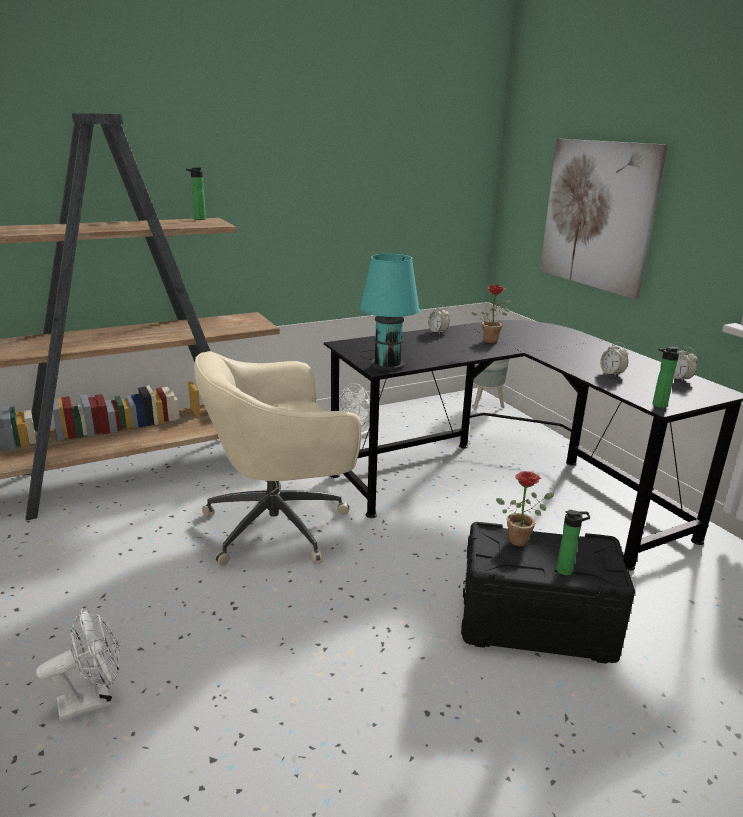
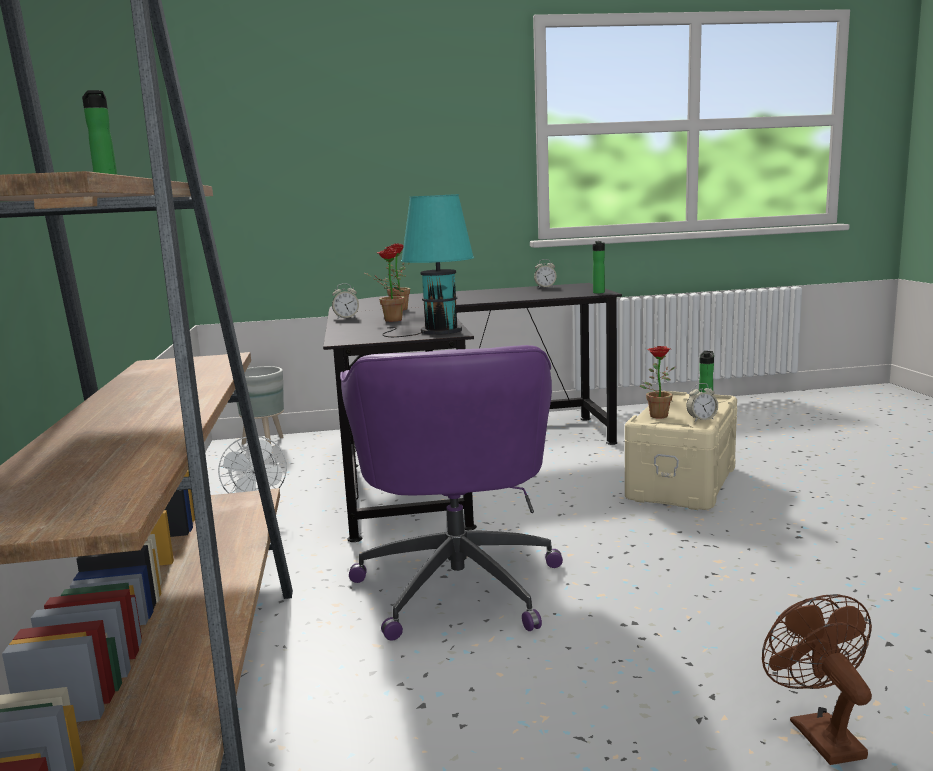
camera: 70 degrees left, 10 degrees down
white fan [36,609,120,722] -> brown fan [762,594,872,765]
beige office chair [194,351,361,566] -> purple office chair [340,345,563,641]
black storage box [461,522,635,664] -> beige storage box [625,391,737,510]
picture [540,139,668,299] -> none
alarm clock [600,342,628,377] -> alarm clock moved to [686,383,718,421]
none -> potted plant [365,248,405,322]

